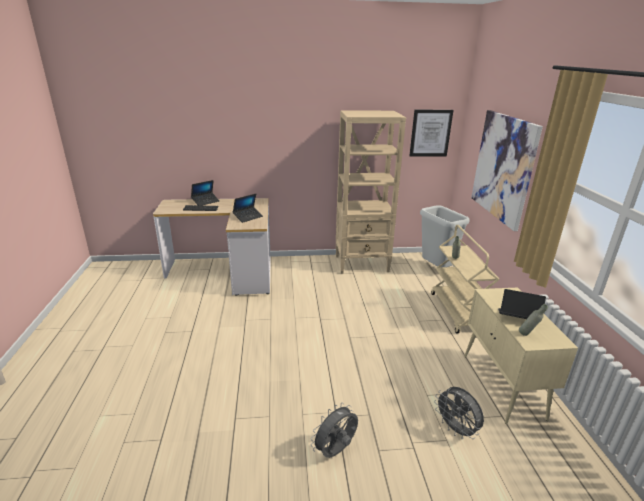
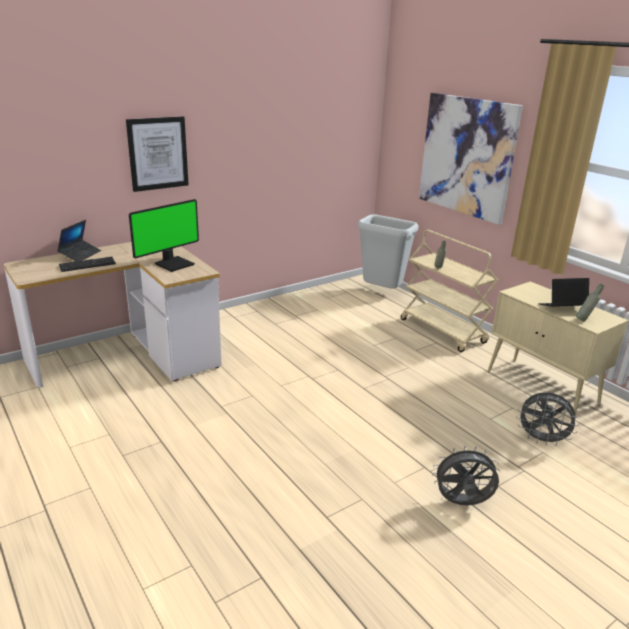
camera: 30 degrees left, 0 degrees up
laptop [233,194,263,223] -> monitor [129,199,199,272]
grey fan [311,403,358,458] -> grey fan turned 75 degrees clockwise [432,445,501,505]
beige bookcase [336,110,406,274] -> none
picture [409,110,453,157] -> picture moved to [126,116,189,192]

